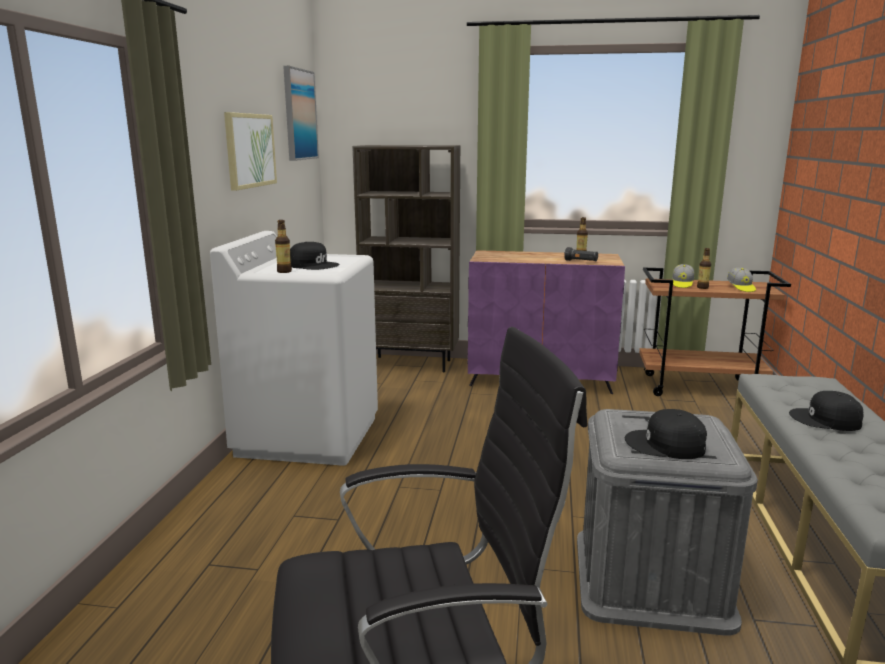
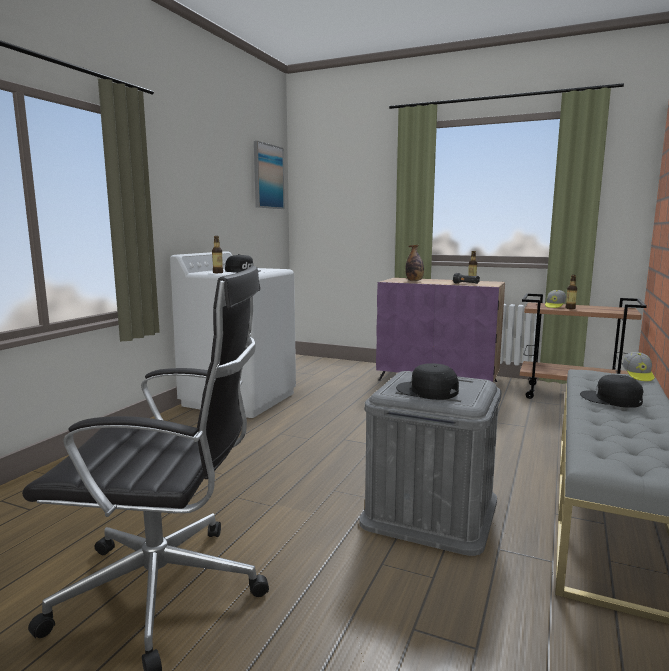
camera: 15 degrees right, 5 degrees down
picture [224,112,277,191] -> none
brown bookcase [352,145,460,372] -> none
cap [727,268,756,292] -> cap moved to [623,352,654,381]
none -> bottle [406,245,424,281]

